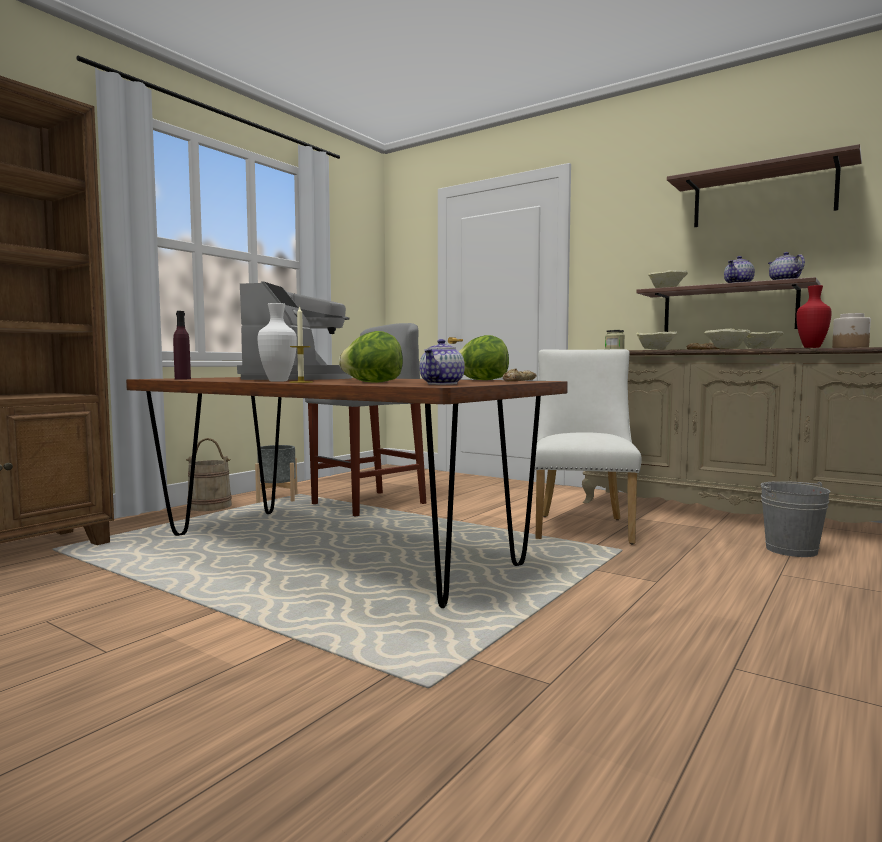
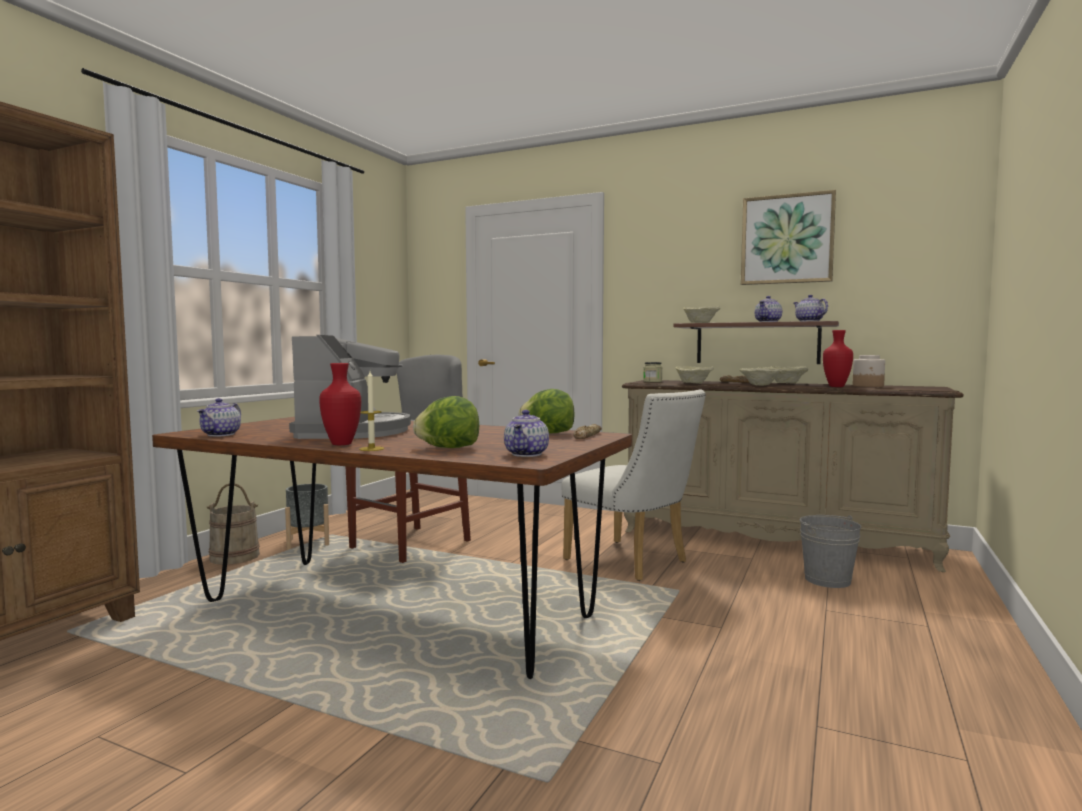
camera: 10 degrees left, 0 degrees up
purple bottle [173,311,191,379] -> teapot [197,398,241,437]
white vase [258,303,297,382] -> red vase [319,363,361,445]
white chair [535,349,642,545] -> white chair turned 135 degrees clockwise [561,390,706,581]
shelf [667,144,862,227] -> picture [741,190,836,285]

